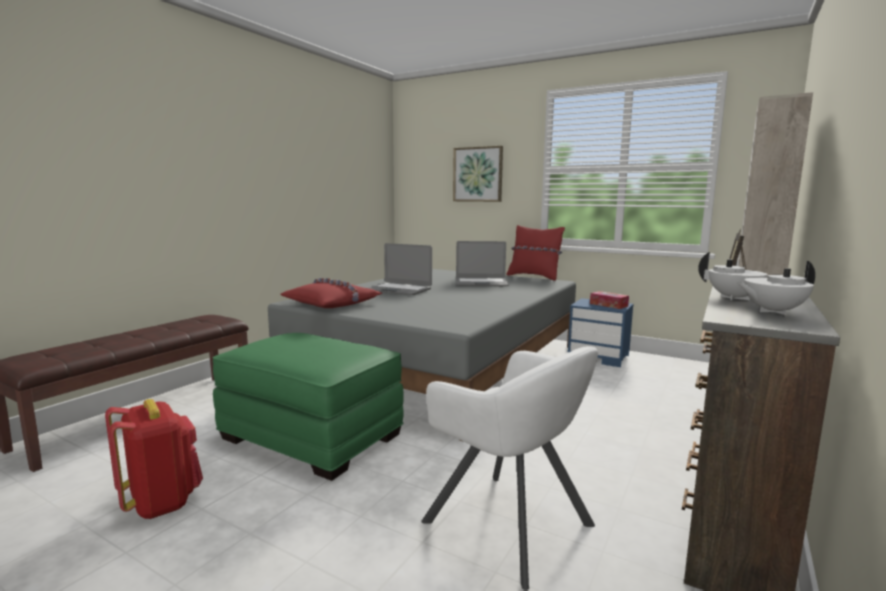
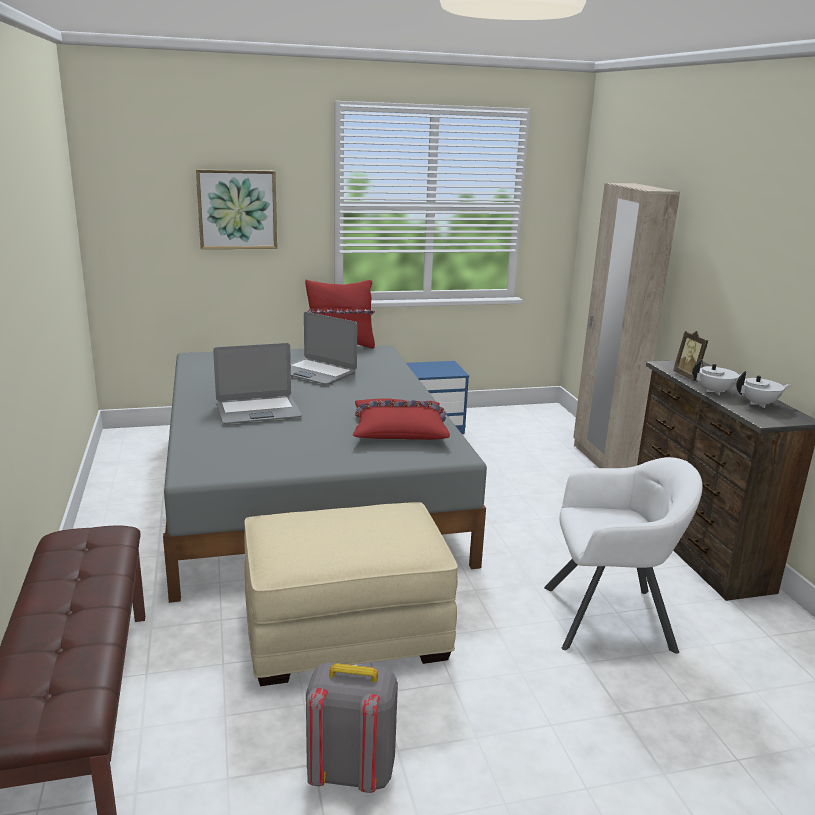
camera: 45 degrees left, 10 degrees up
red backpack [105,399,203,519] -> grey backpack [306,662,398,793]
green ottoman [213,333,404,481] -> beige ottoman [244,502,458,686]
red pillow [280,278,383,308] -> red pillow moved to [353,399,450,440]
laptop [456,241,509,286] -> laptop turned 75 degrees clockwise [291,312,357,385]
tissue box [590,291,629,309] -> none
white teapot [737,261,815,315] -> white teapot turned 135 degrees counterclockwise [736,371,792,408]

